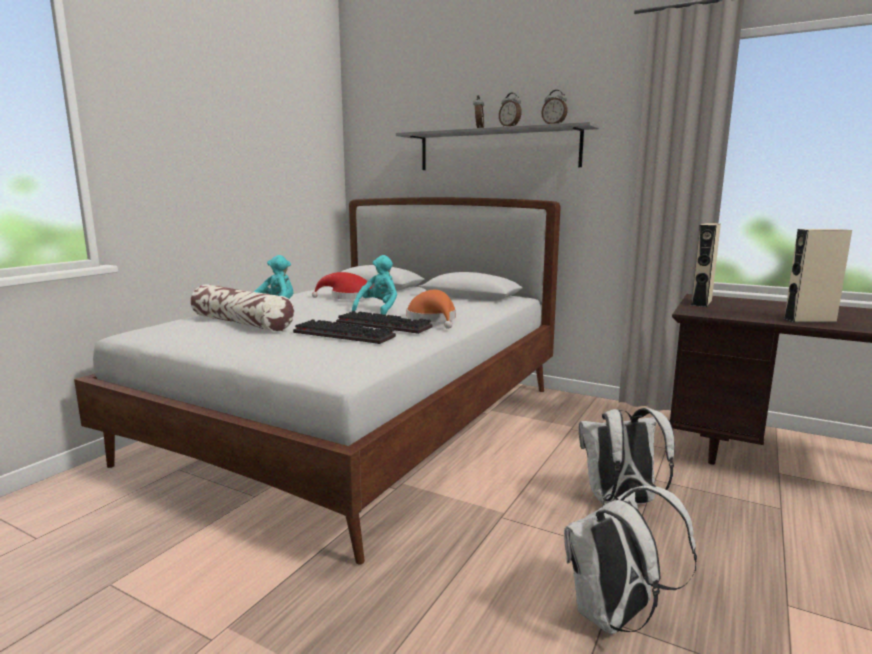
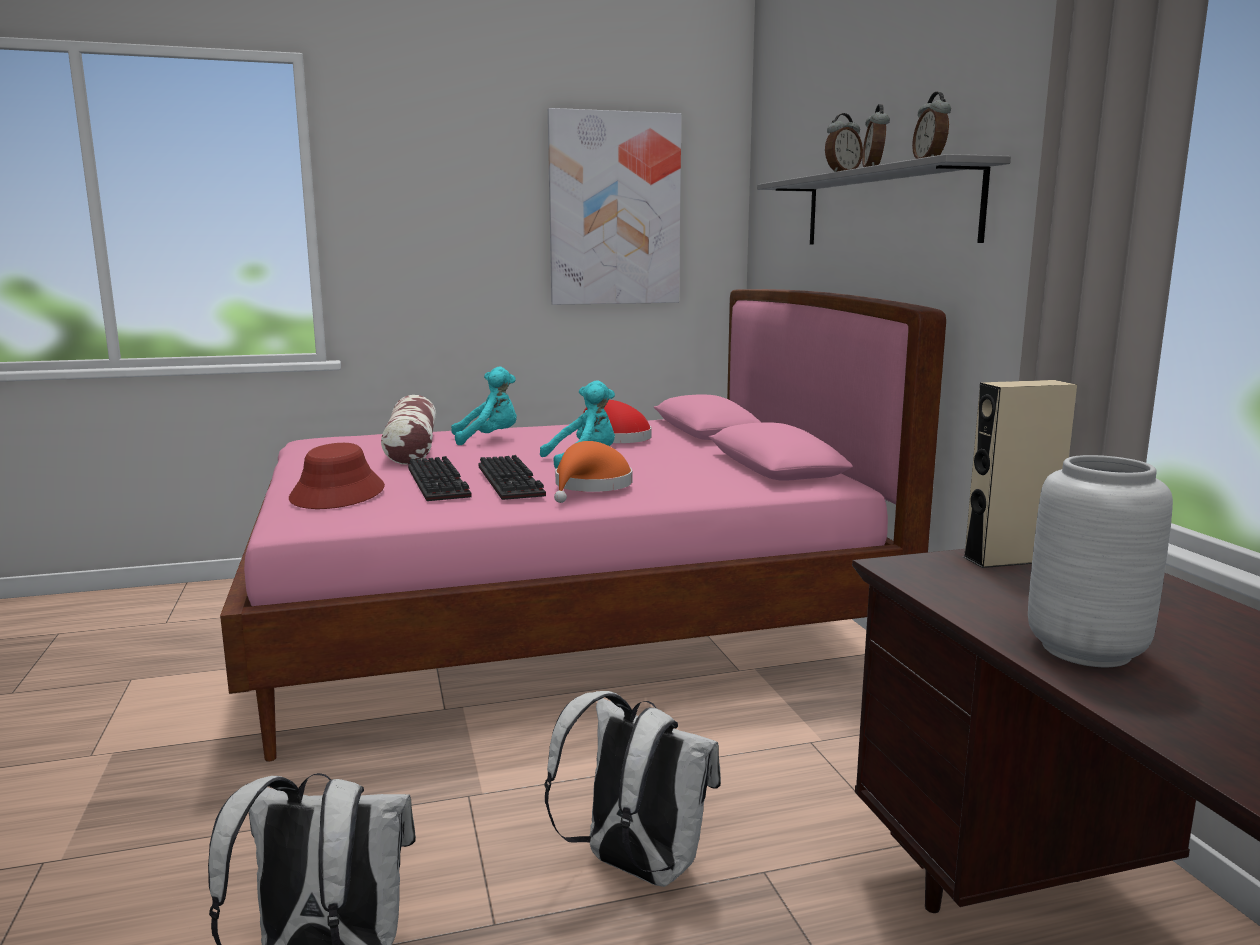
camera: 45 degrees right, 0 degrees up
white bed [74,197,561,565] -> pink bed [220,289,946,761]
beige speaker [783,229,852,322] -> grey vase [1028,455,1173,667]
none -> red hat [289,443,385,509]
none -> picture [548,108,681,305]

